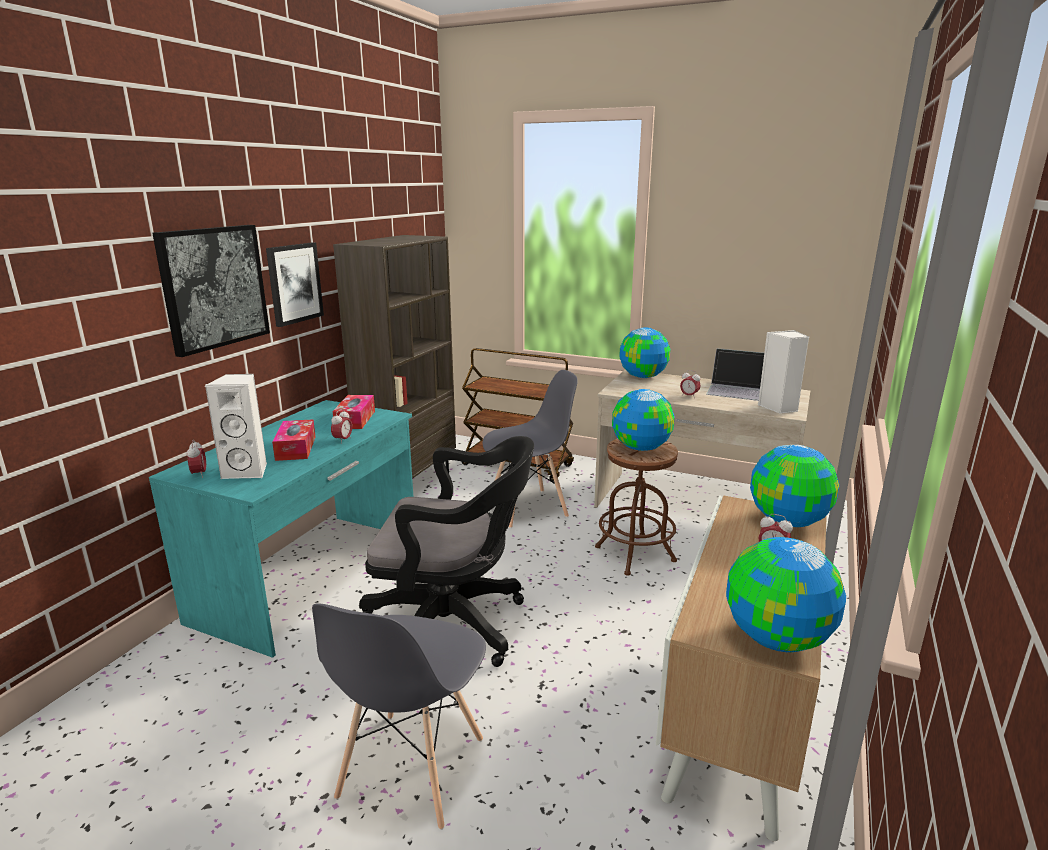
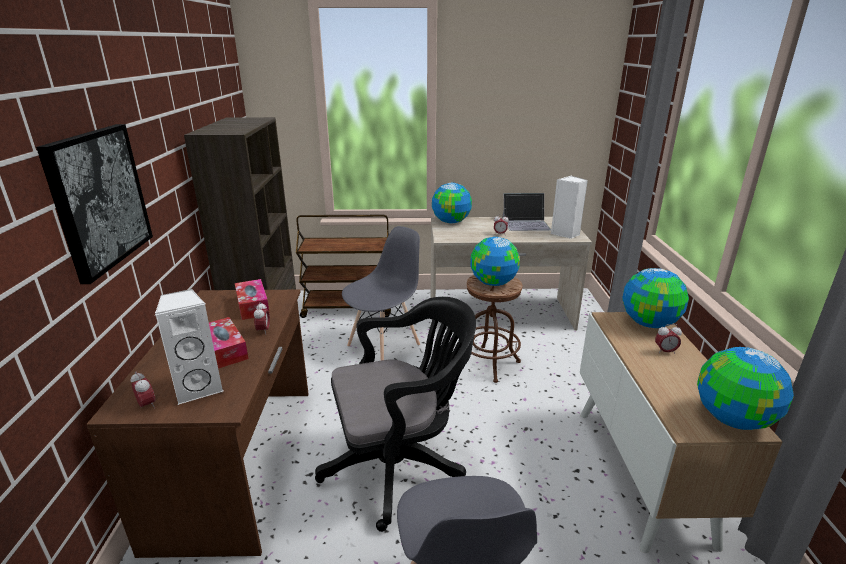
camera: 25 degrees left, 5 degrees up
turquoise desk [149,400,413,658] -> brown desk [86,290,309,558]
picture [266,242,324,327] -> none

